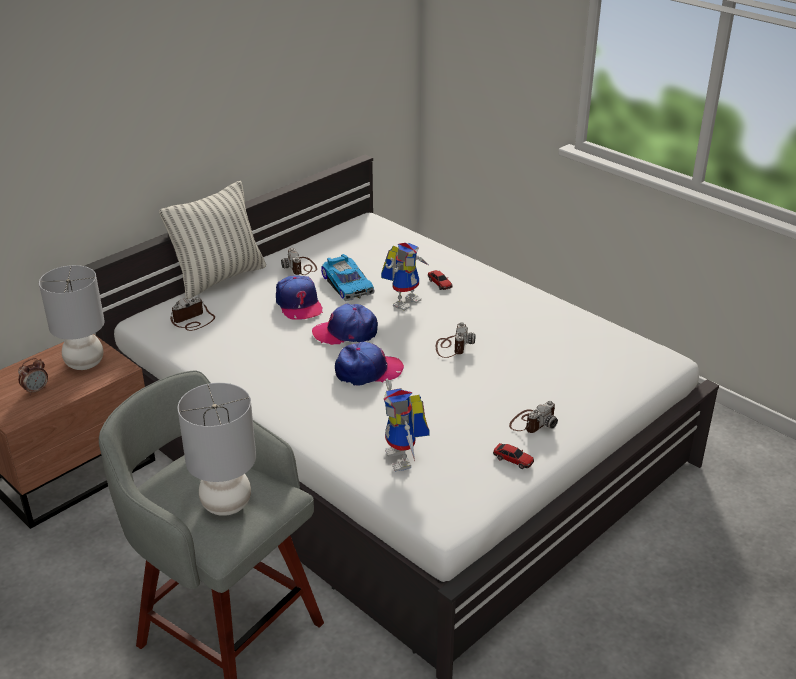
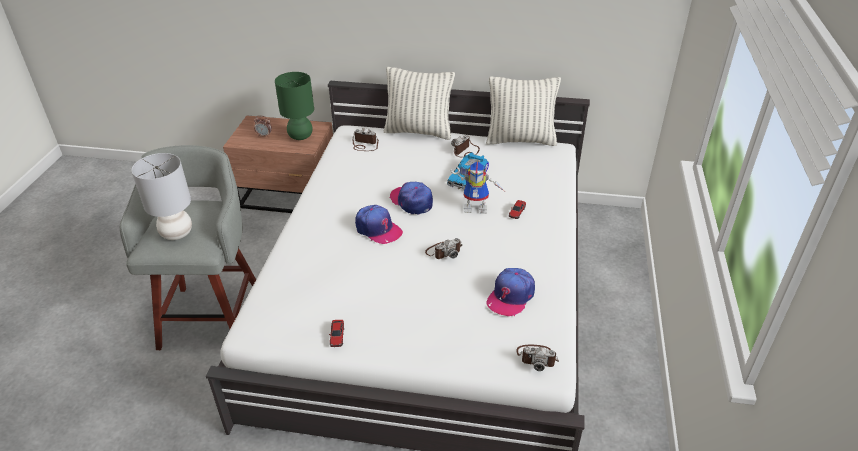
camera: 55 degrees right, 5 degrees up
grey table lamp [39,265,105,370] -> green table lamp [275,72,314,140]
cap [276,275,323,320] -> cap moved to [486,268,535,317]
toy robot [384,379,430,472] -> none
camera [509,401,558,433] -> camera moved to [516,345,559,371]
none -> pillow [486,76,561,146]

